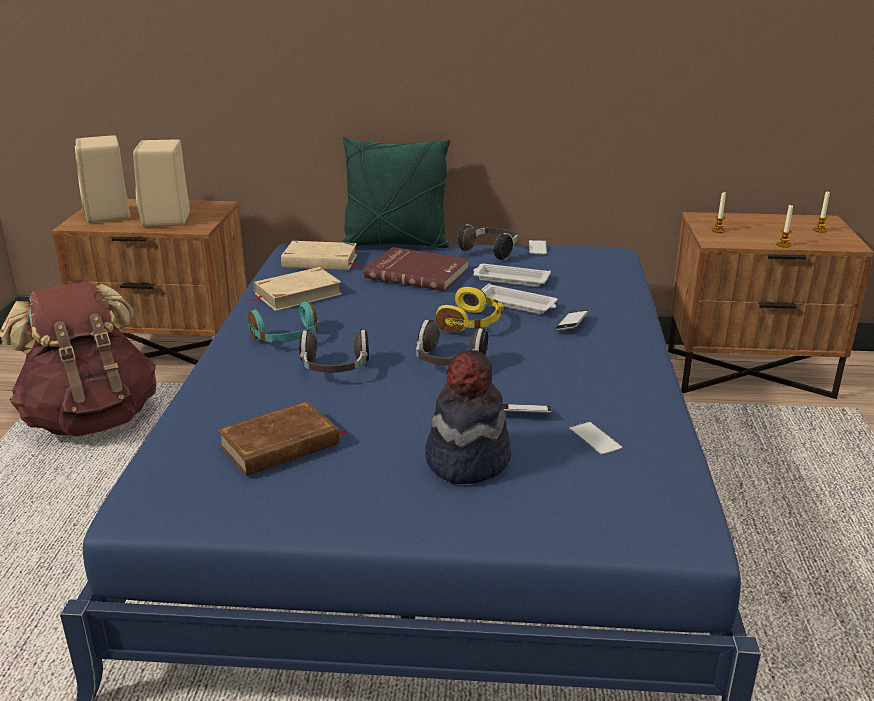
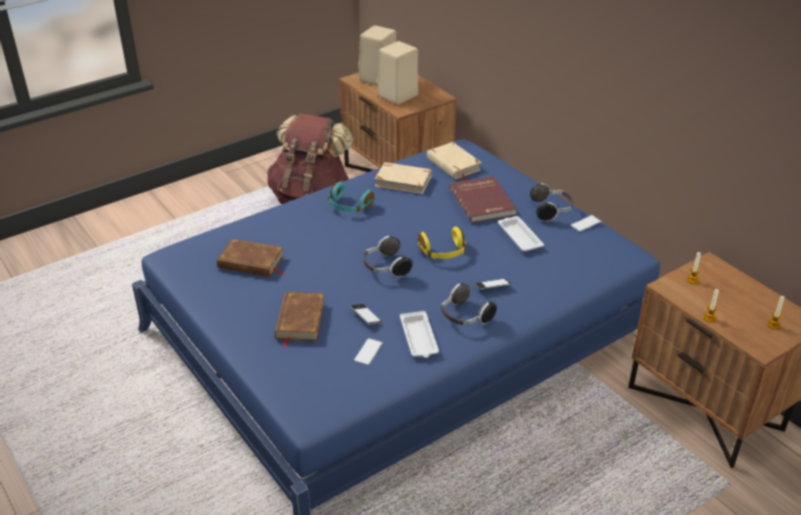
camera: 50 degrees right, 10 degrees up
headphones [299,329,369,373] -> headphones moved to [441,283,497,325]
green pillow [341,137,450,248] -> none
hat [425,350,511,484] -> brown book [275,292,325,348]
white tray [481,283,557,314] -> white tray moved to [400,311,439,358]

